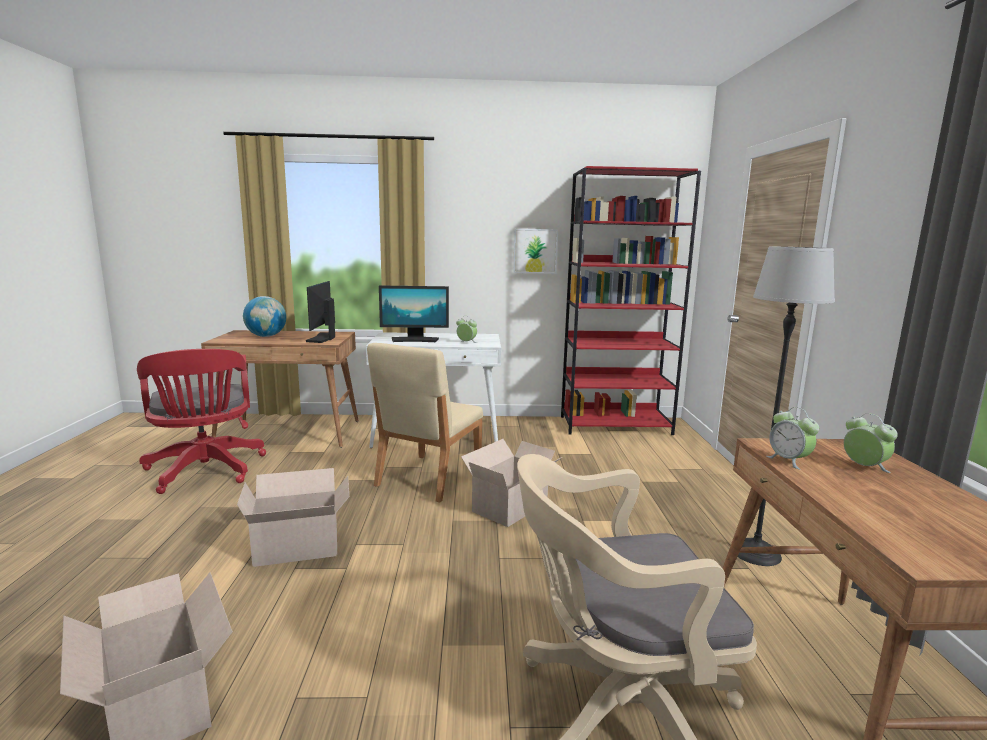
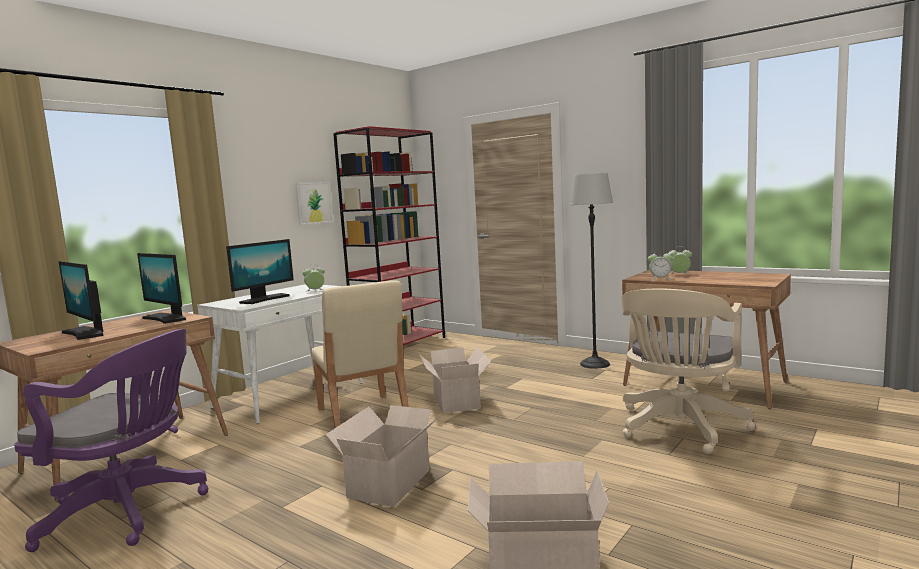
camera: 50 degrees left, 5 degrees down
red office chair [137,349,266,494] -> purple office chair [14,329,209,552]
globe [243,296,286,337] -> monitor [59,261,103,340]

